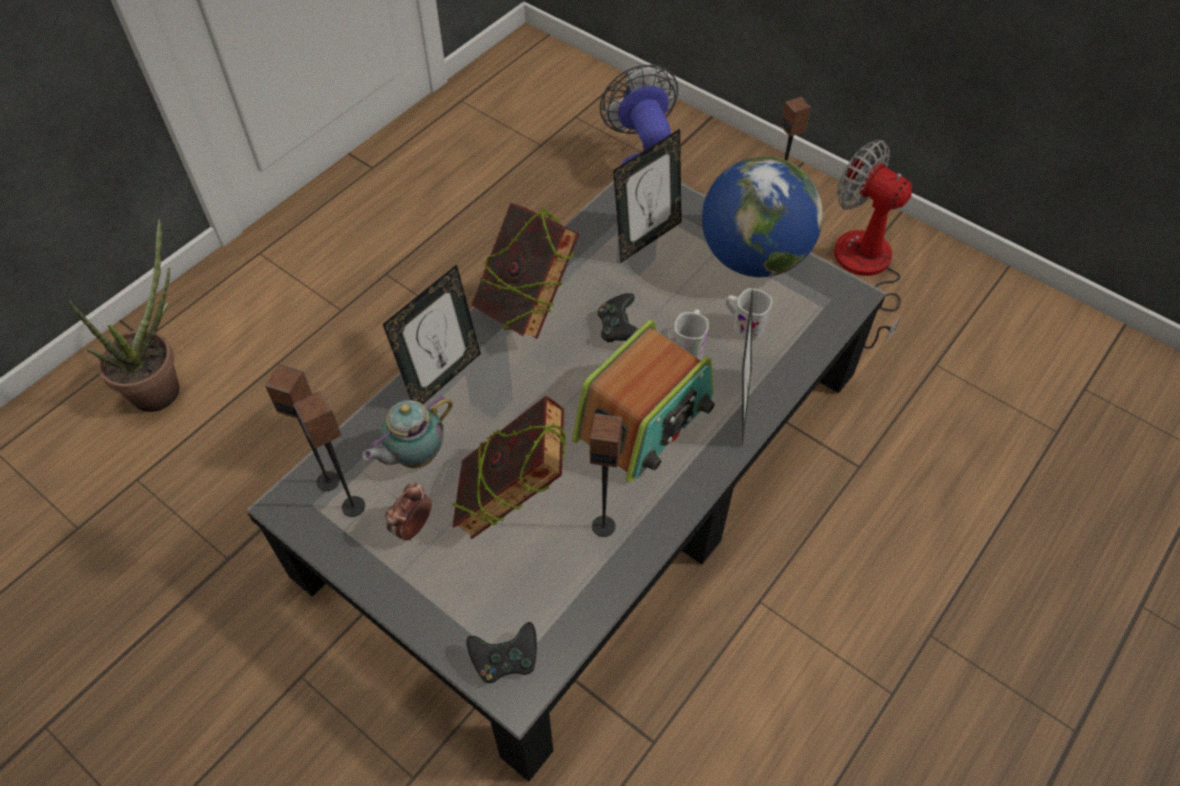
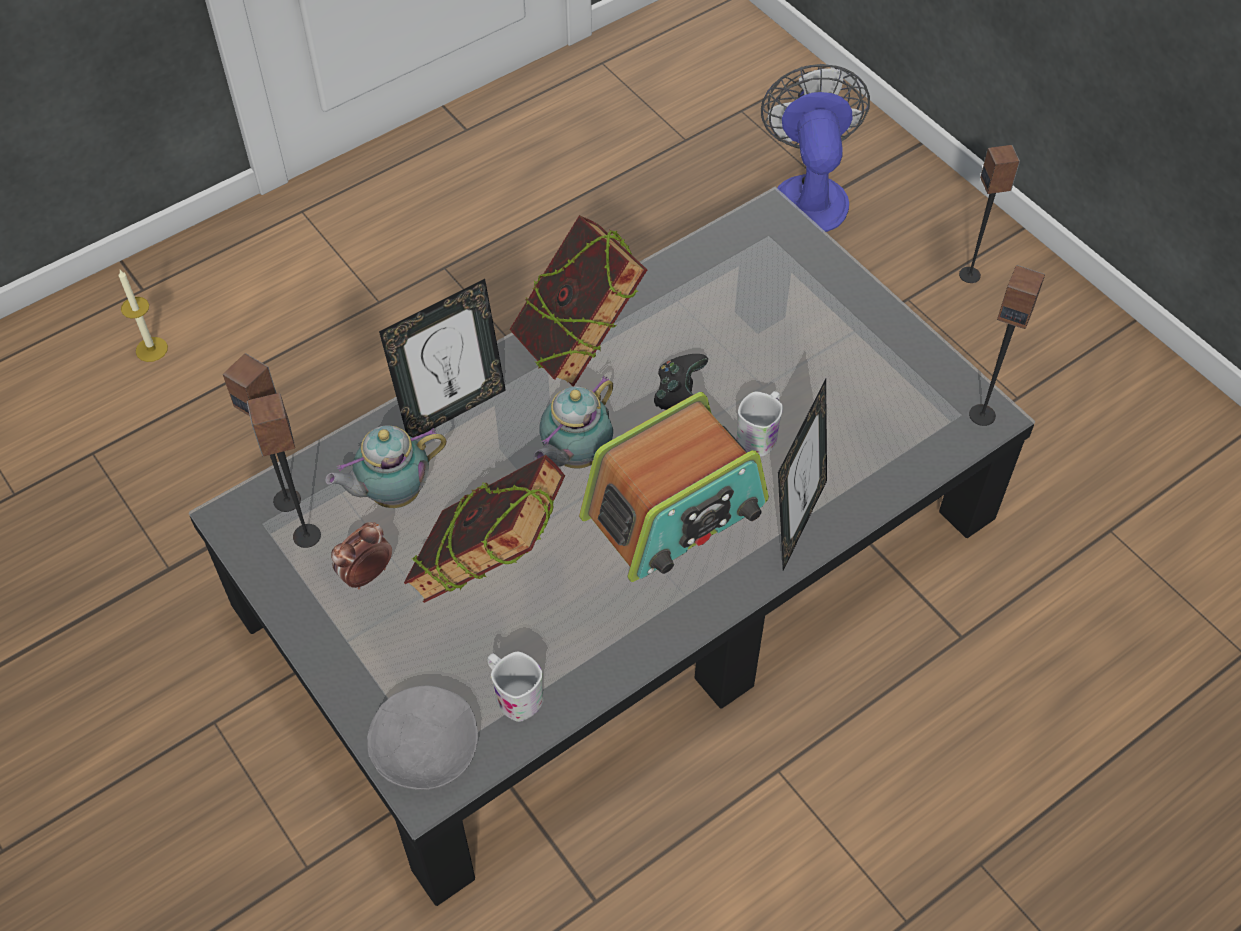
camera: 15 degrees right, 0 degrees up
potted plant [69,219,180,412] -> candle [119,270,168,362]
black game controller [466,622,537,683] -> grey bowl [367,685,478,790]
speaker [590,414,622,537] -> speaker moved to [969,265,1045,426]
picture frame [613,129,682,263] -> none
globe [702,156,823,277] -> none
white mug [726,288,772,339] -> white mug moved to [487,652,544,722]
fan [834,140,912,349] -> none
none -> teapot [533,376,613,469]

